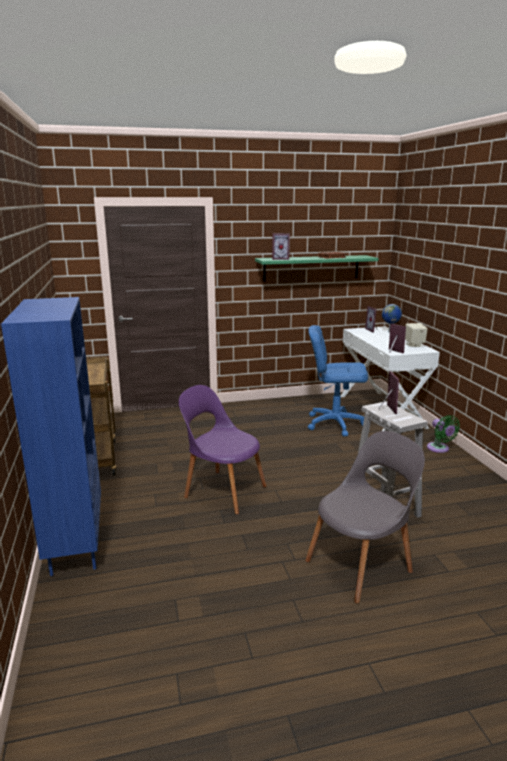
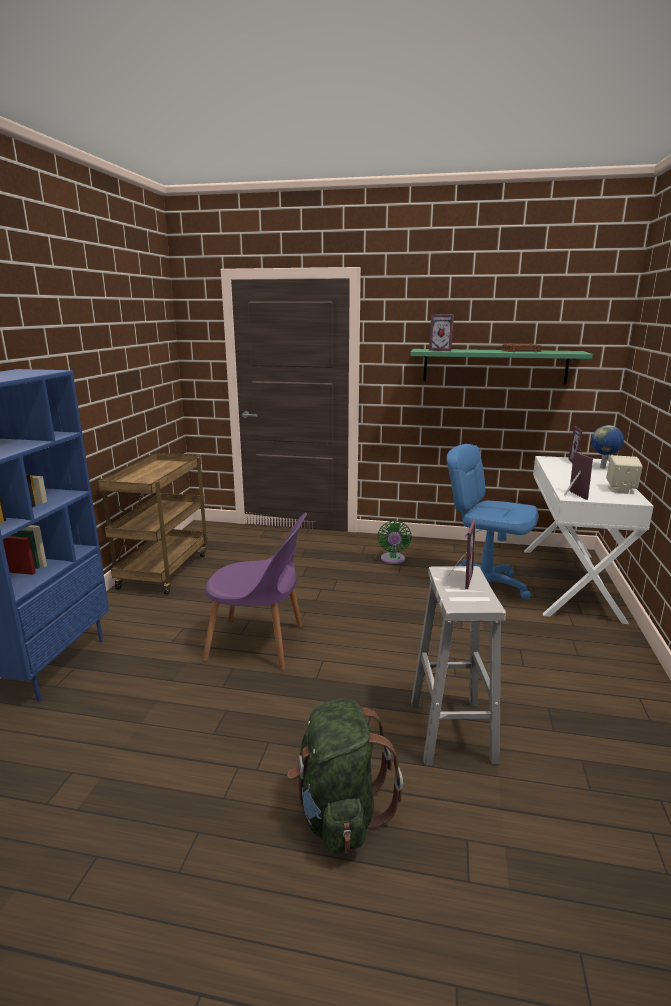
camera: 25 degrees right, 0 degrees up
purple chair [179,385,267,515] -> purple chair turned 135 degrees clockwise [202,513,307,670]
grey chair [305,431,425,604] -> green backpack [287,699,403,854]
green fan [427,415,460,453] -> green fan moved to [377,521,412,564]

